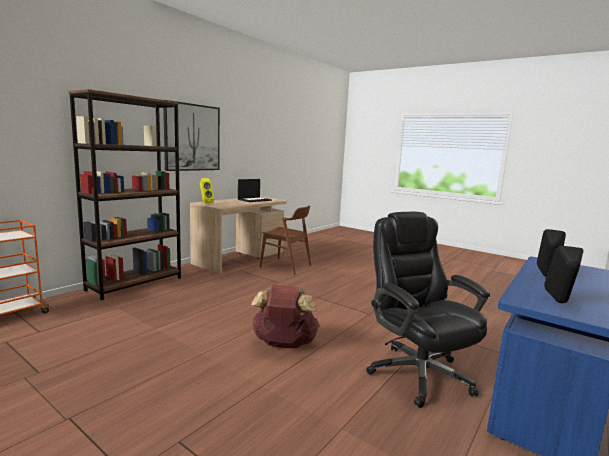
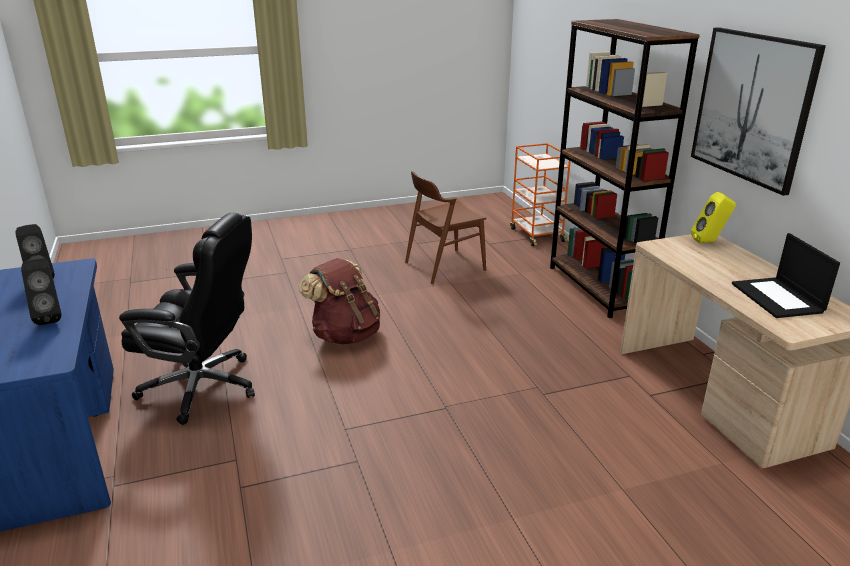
camera: 125 degrees right, 15 degrees up
brown chair [260,205,311,275] -> brown chair moved to [405,171,486,284]

